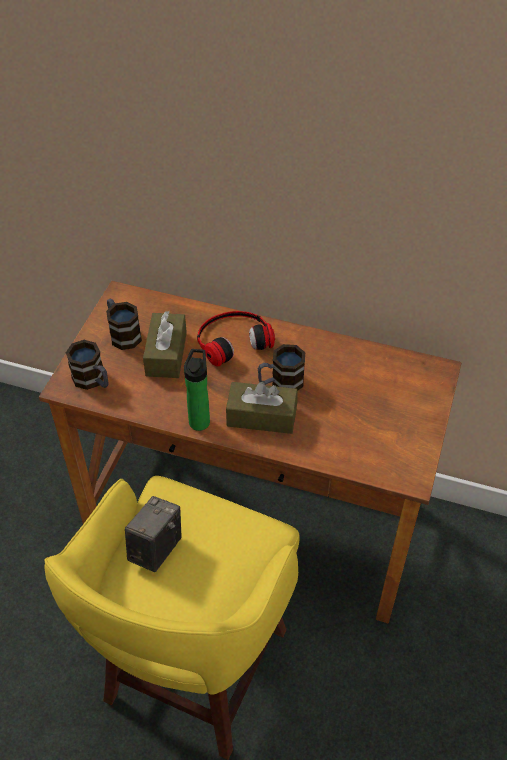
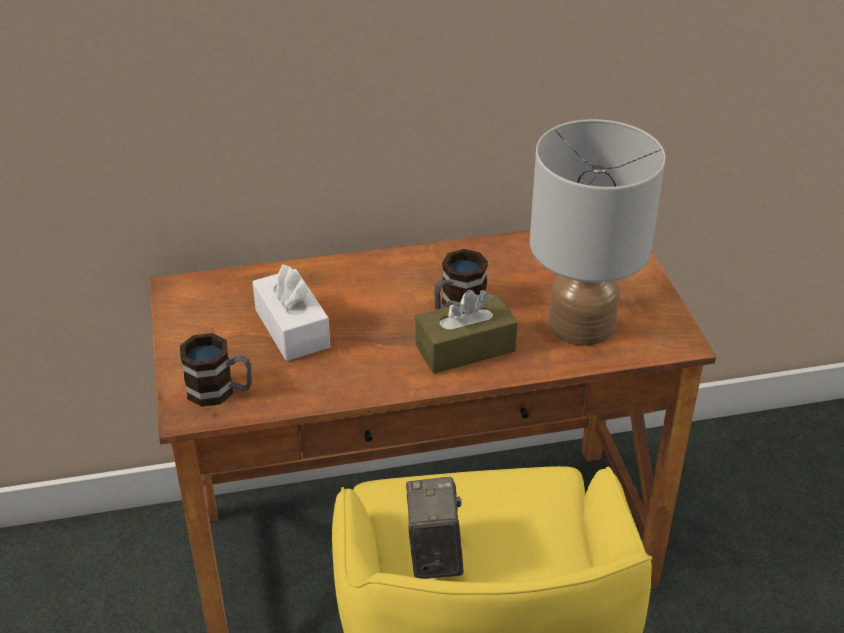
camera: 30 degrees left, 10 degrees down
mug [106,298,142,350] -> none
brown tissue box [143,311,187,378] -> white tissue box [252,264,330,361]
bottle [184,349,210,431] -> none
headphones [197,311,275,366] -> none
none -> grey table lamp [530,119,666,346]

